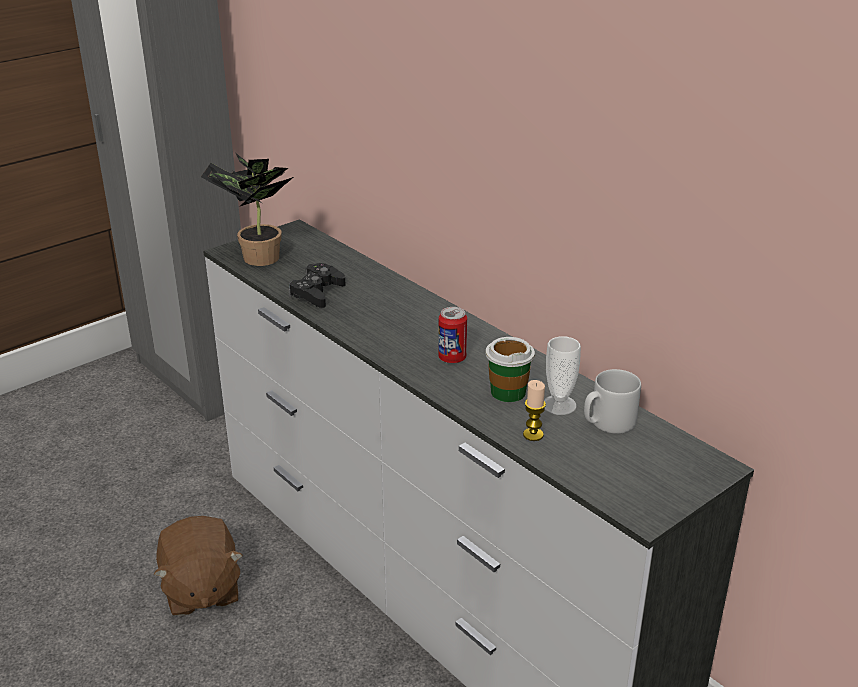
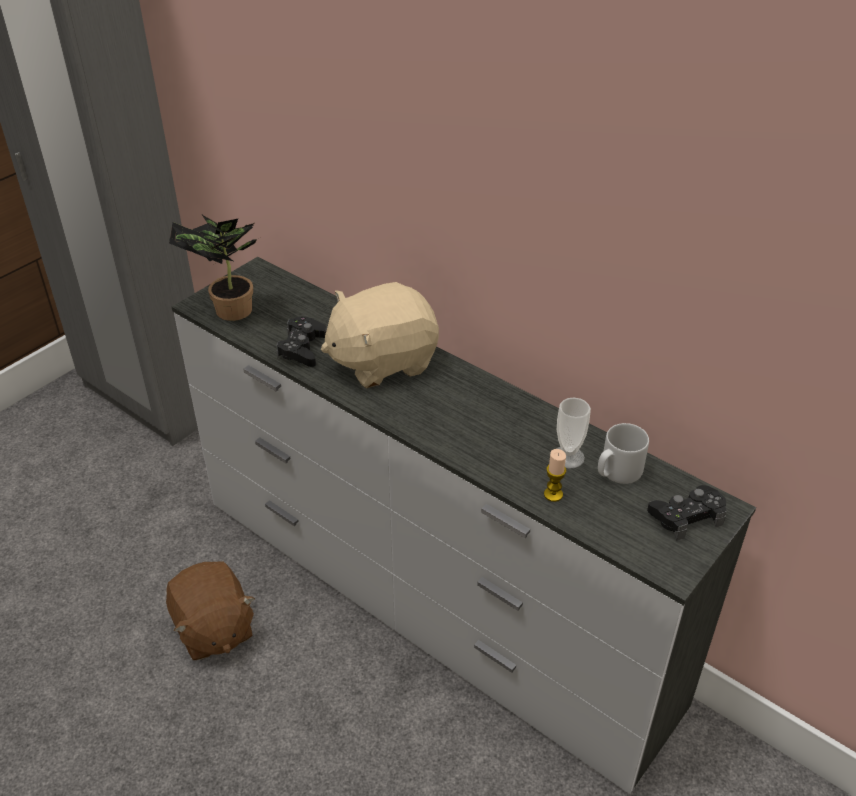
camera: 10 degrees left, 10 degrees up
can [438,307,467,364] -> none
cup [486,337,535,402] -> none
none -> beige plush toy [321,282,439,388]
none -> black game controller [647,485,727,541]

